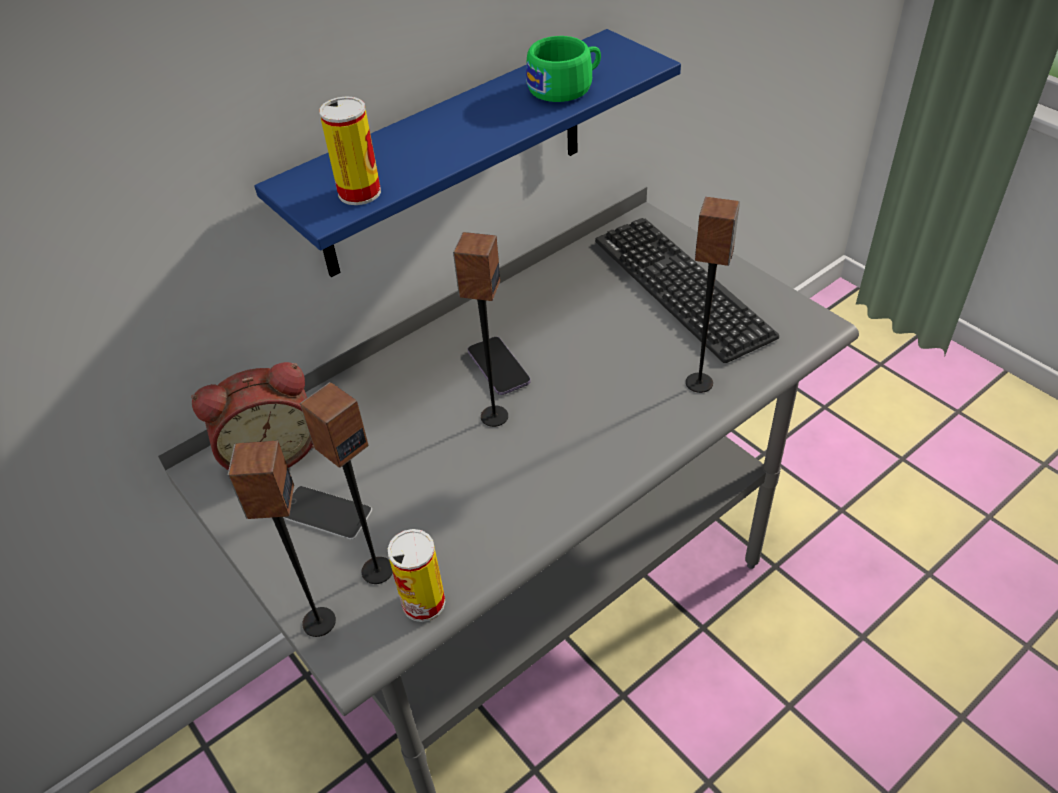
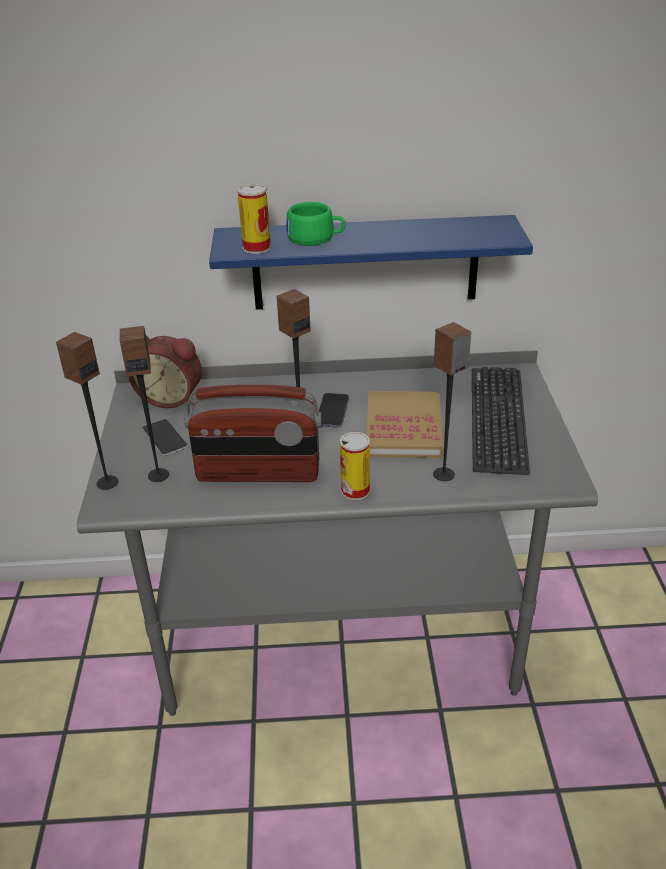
camera: 35 degrees right, 10 degrees down
can [388,529,446,622] -> can moved to [340,432,370,500]
green cup [526,36,601,102] -> green cup moved to [286,202,346,246]
none -> radio [184,385,322,482]
none -> book [367,391,444,458]

